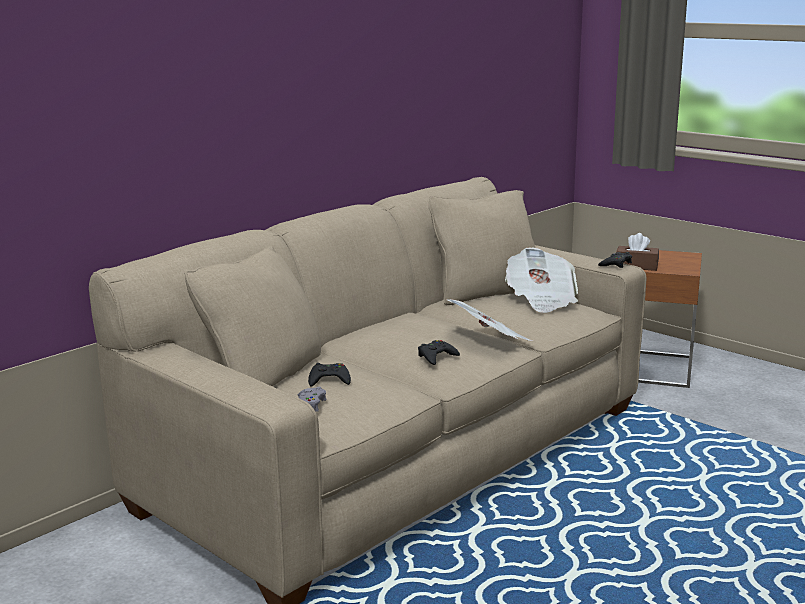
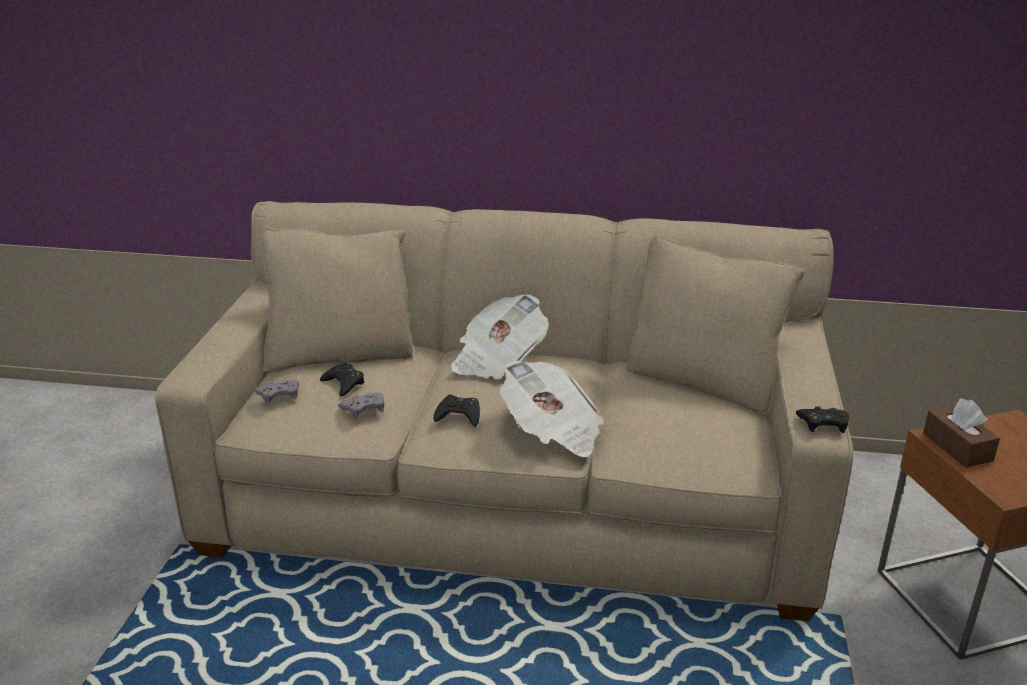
camera: 55 degrees right, 10 degrees up
newspaper [505,247,578,313] -> newspaper moved to [451,294,549,380]
none -> grey game controller [338,393,384,419]

